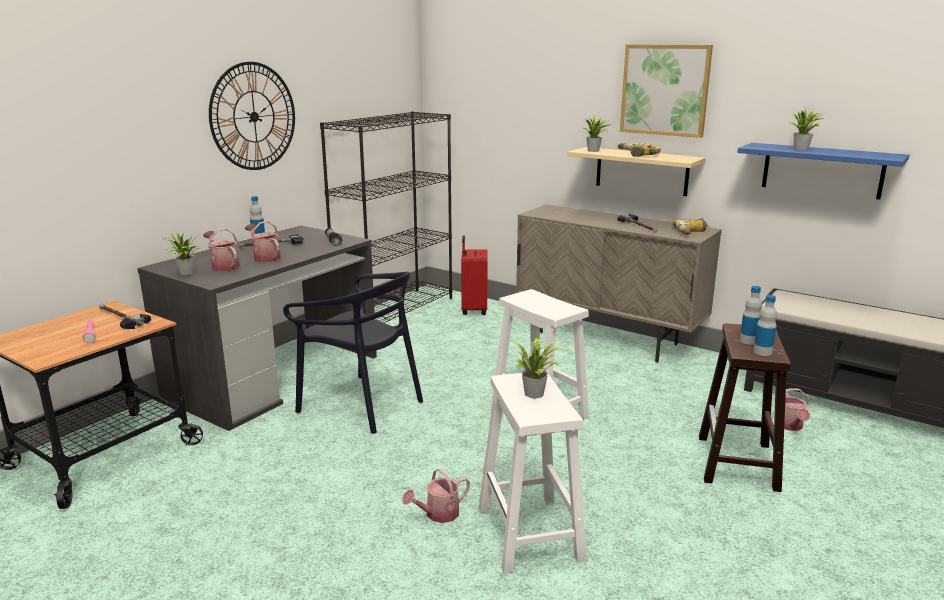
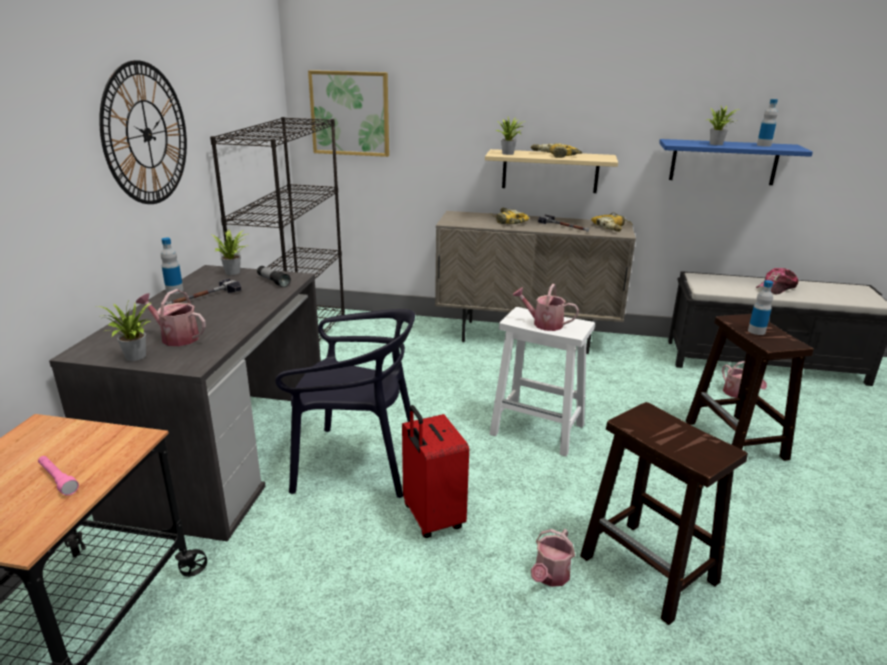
camera: 25 degrees left, 5 degrees up
hammer [99,304,151,329] -> none
watering can [245,221,281,262] -> watering can moved to [513,284,579,331]
red suitcase [461,236,488,315] -> red suitcase moved to [402,405,469,538]
white stool [479,371,586,574] -> brown stool [580,402,748,625]
potted plant [514,338,564,398] -> potted plant moved to [212,230,249,275]
picture [620,44,713,138] -> picture moved to [308,70,389,157]
bottle [753,295,777,356] -> bottle moved to [757,99,778,147]
none -> power drill [490,208,529,224]
none -> cap [756,268,798,295]

